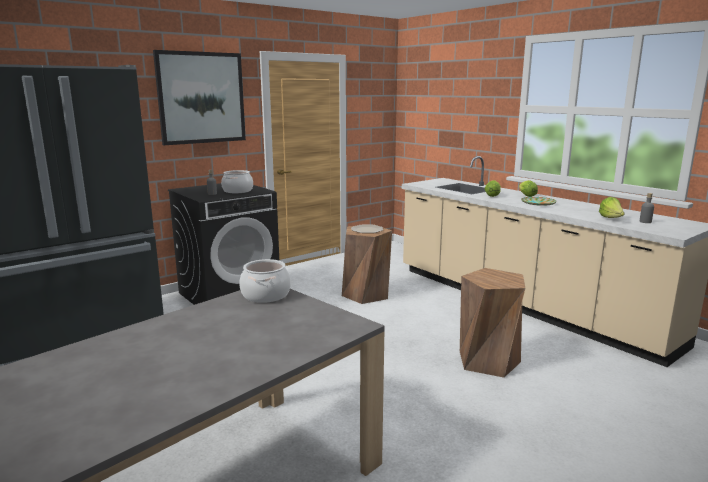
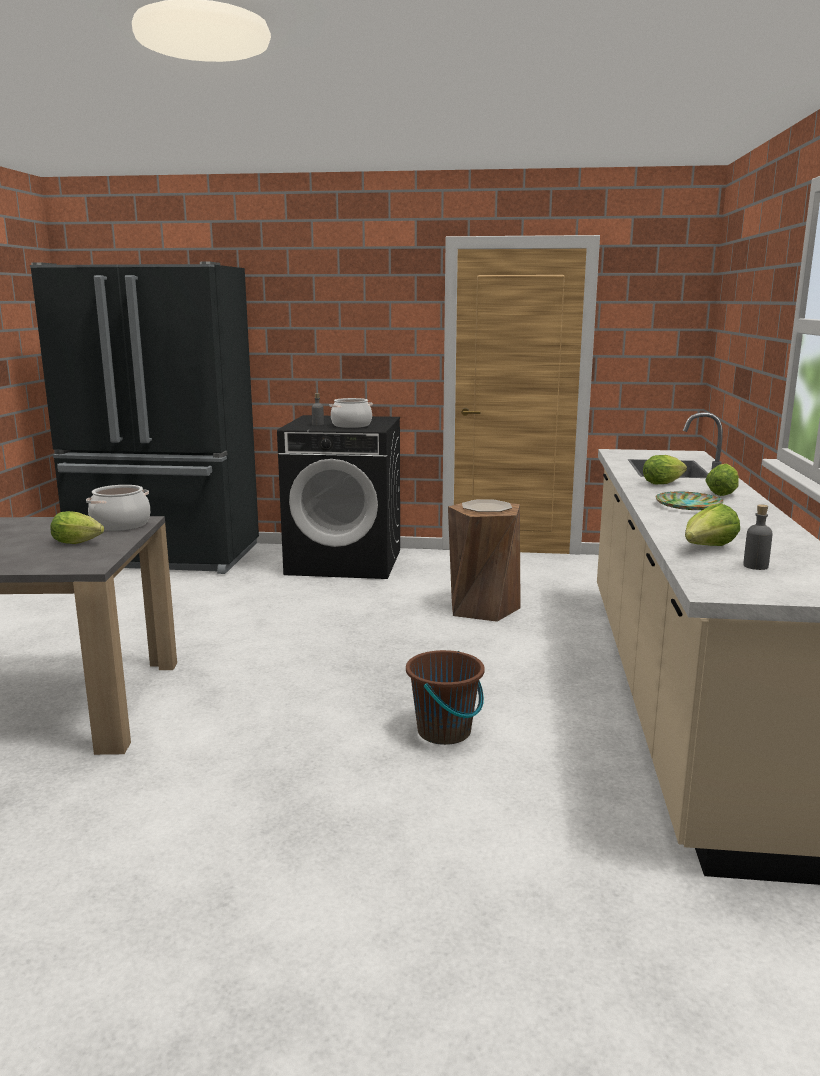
camera: 45 degrees right, 0 degrees up
picture [153,50,246,145] -> none
brown stool [460,268,525,378] -> brown bucket [406,650,485,745]
none -> lettuce [50,511,104,544]

